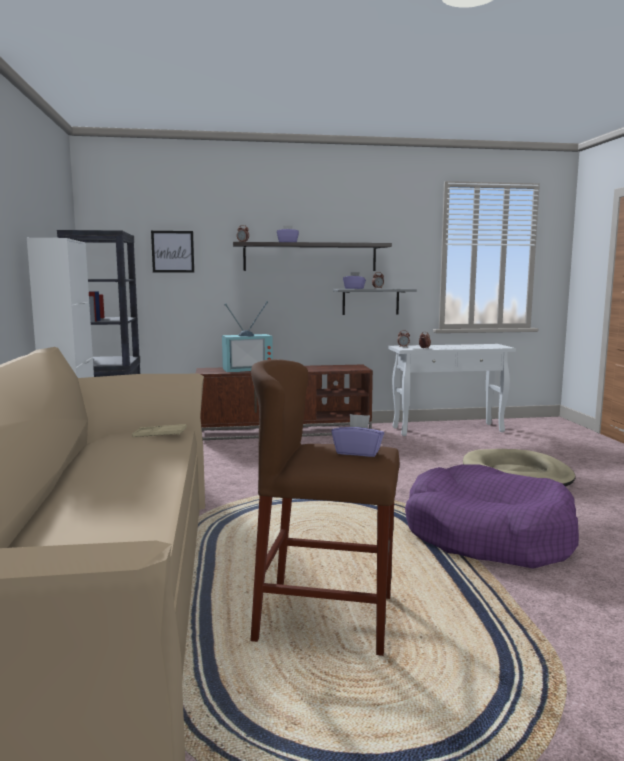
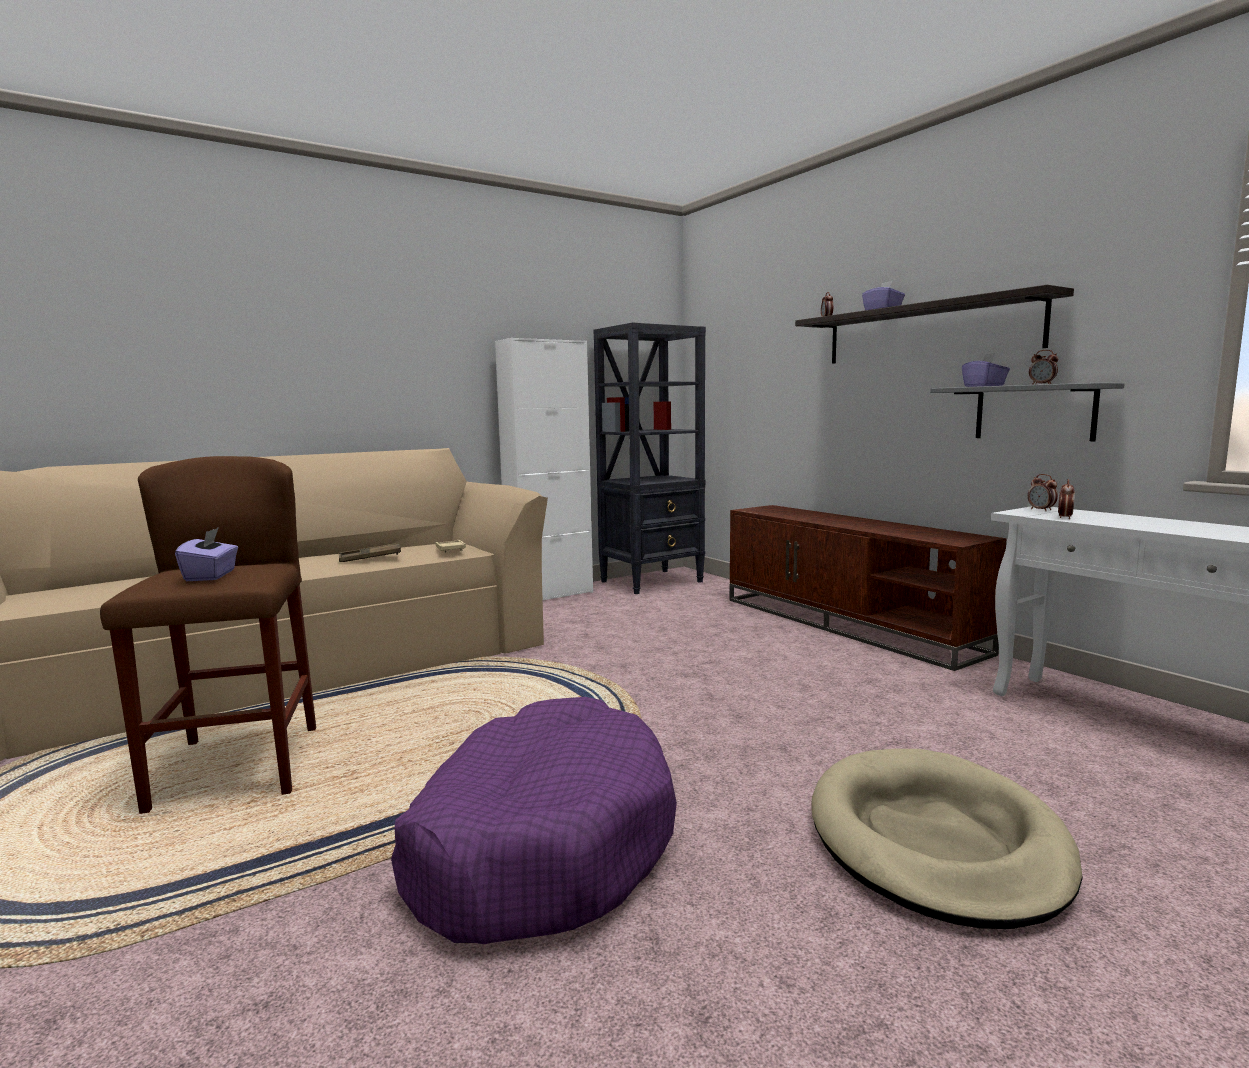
camera: 65 degrees right, 0 degrees up
picture [151,231,194,273] -> none
television [222,301,273,373] -> none
none -> brown tray [339,543,401,562]

